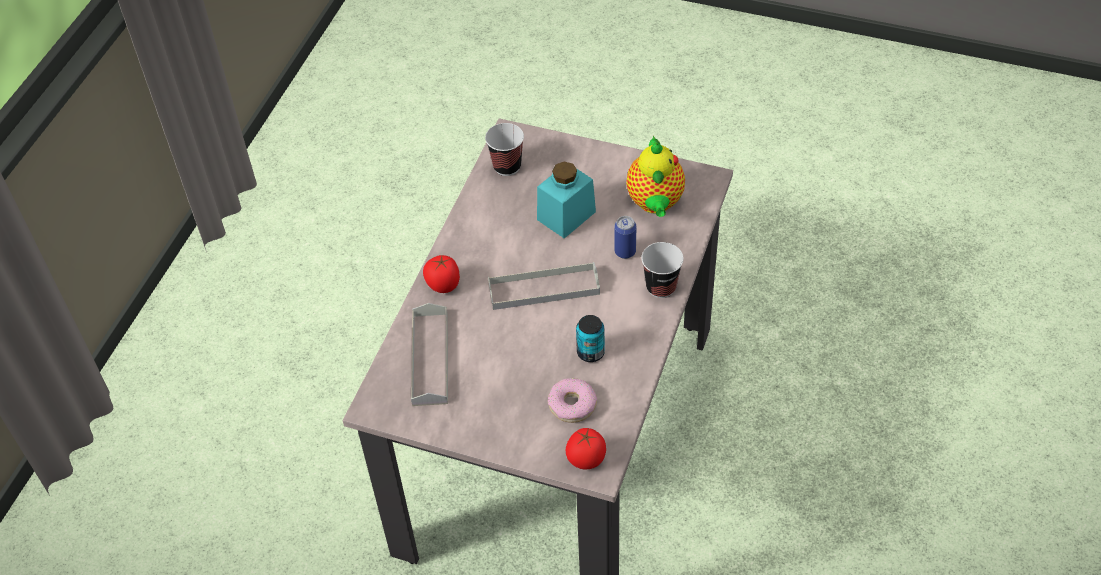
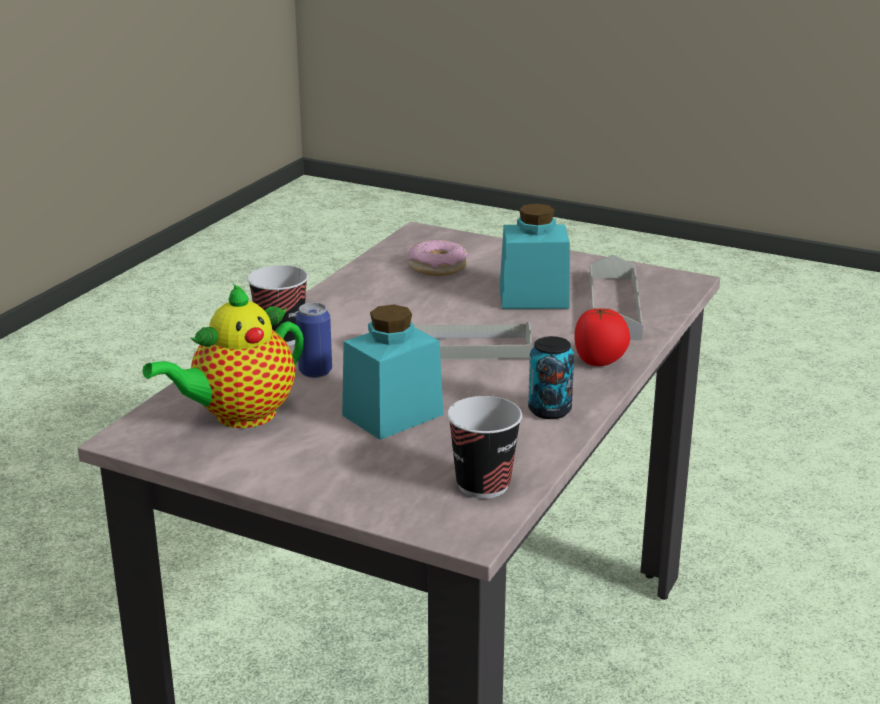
camera: 175 degrees left, 25 degrees down
tomato [566,428,606,469] -> none
can [576,315,605,362] -> can moved to [528,336,574,419]
teapot [626,136,685,217] -> teapot turned 135 degrees counterclockwise [142,284,304,428]
none -> turquoise jar [500,203,570,309]

